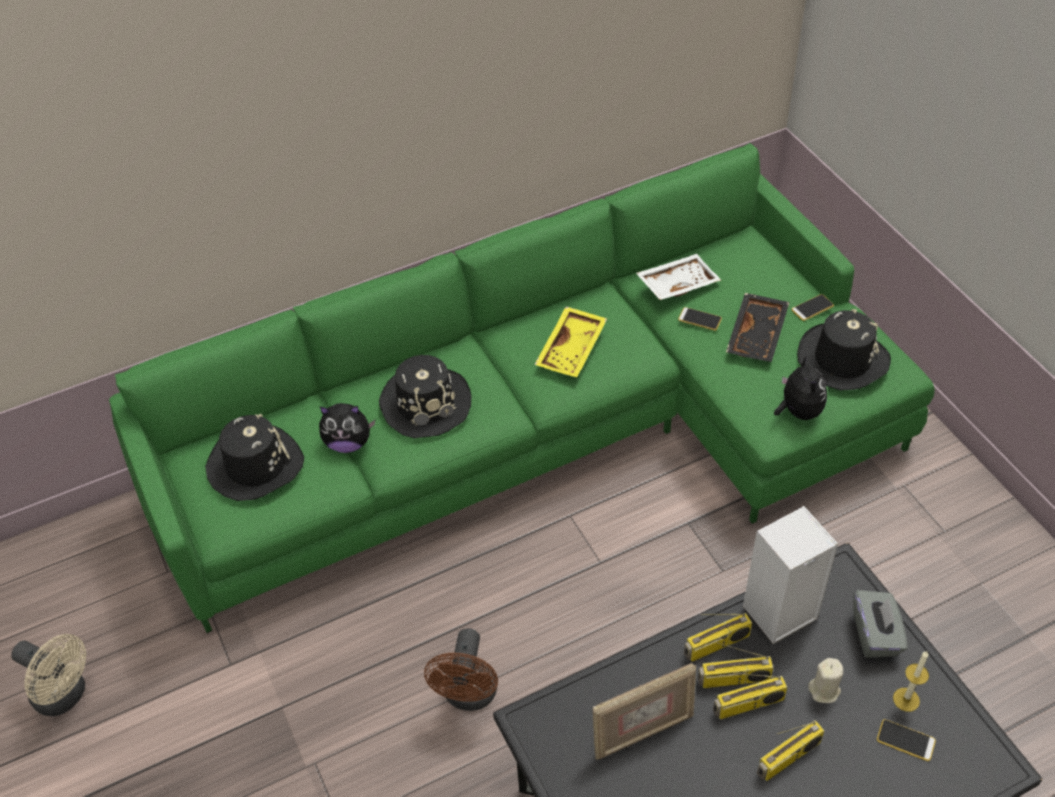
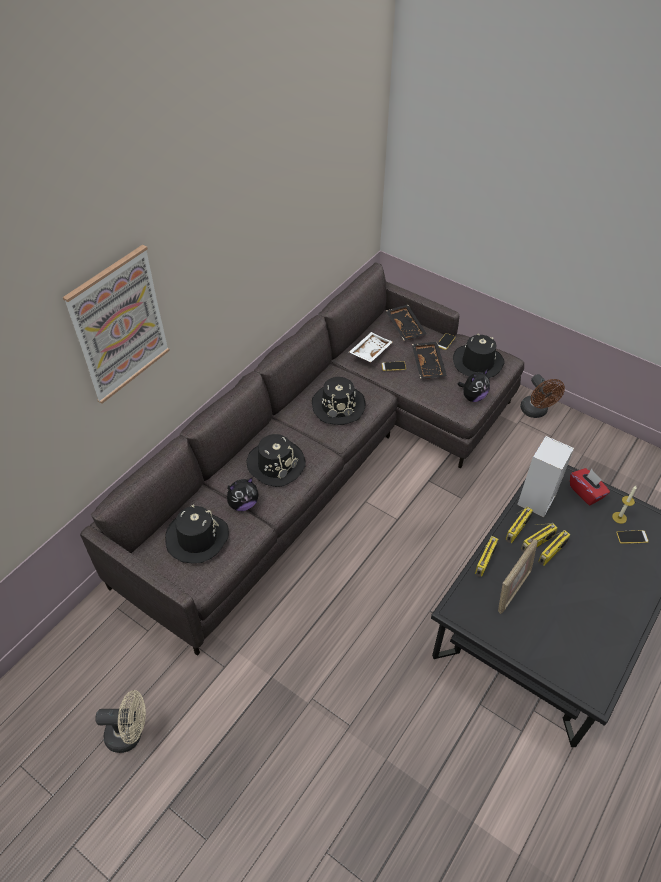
camera: 30 degrees left, 0 degrees up
green sofa [109,143,935,633] -> grey sofa [80,262,524,656]
brown fan [424,628,498,711] -> brown fan moved to [520,374,565,418]
yellow tray [535,307,607,377] -> black hat [312,377,365,425]
radio [757,720,825,781] -> radio moved to [475,536,498,577]
plush toy [774,356,827,420] -> plush toy turned 90 degrees clockwise [457,369,490,402]
beige candle [808,658,843,703] -> none
grey tissue box [853,590,908,658] -> red tissue box [570,468,610,505]
none -> picture [63,245,170,404]
none -> black tray [386,304,427,341]

